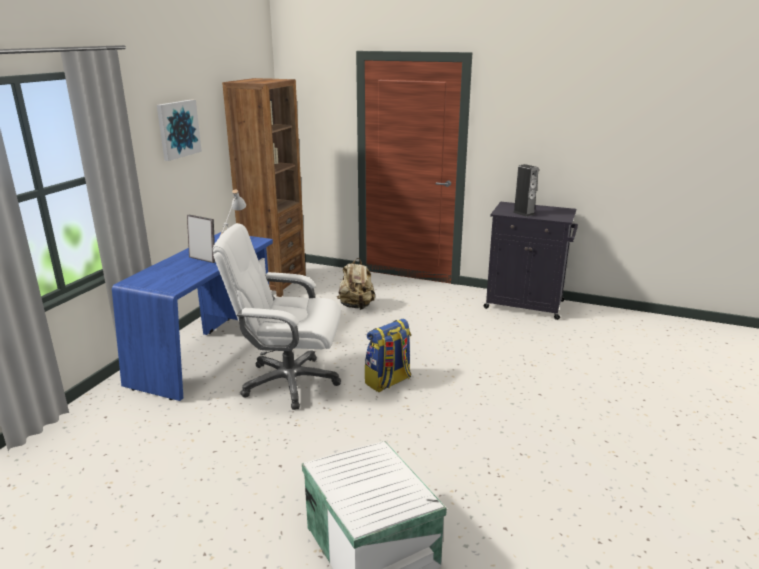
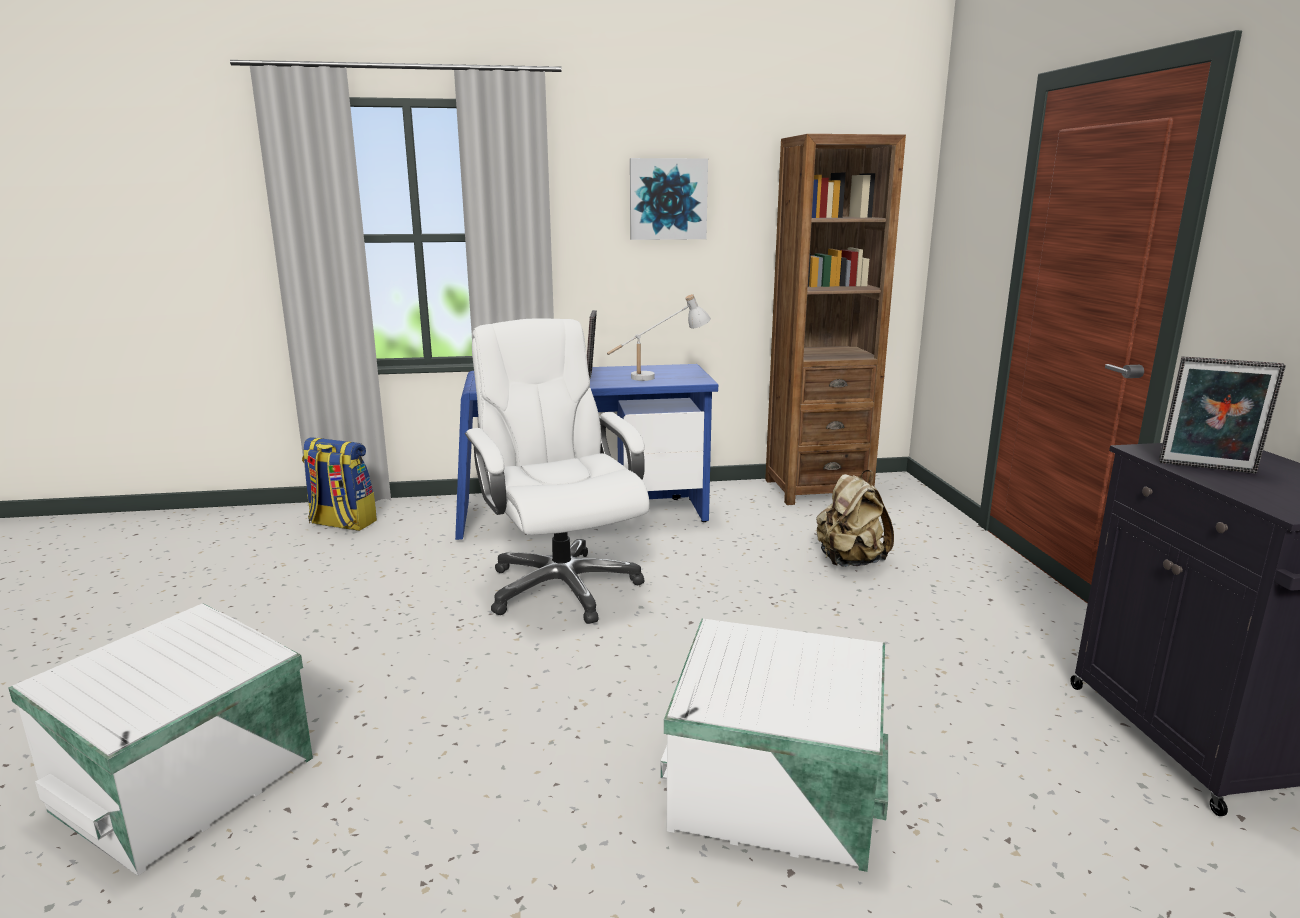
camera: 60 degrees right, 5 degrees down
backpack [365,319,411,392] -> backpack moved to [302,437,377,531]
speaker [513,164,539,217] -> picture frame [1159,357,1286,473]
none -> white storage box [660,619,888,872]

